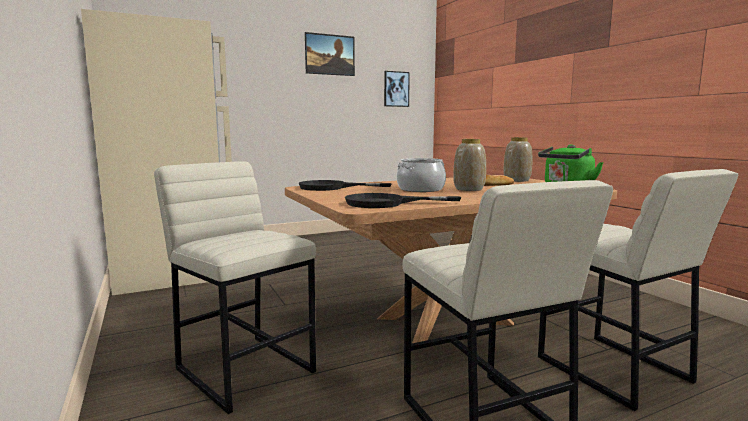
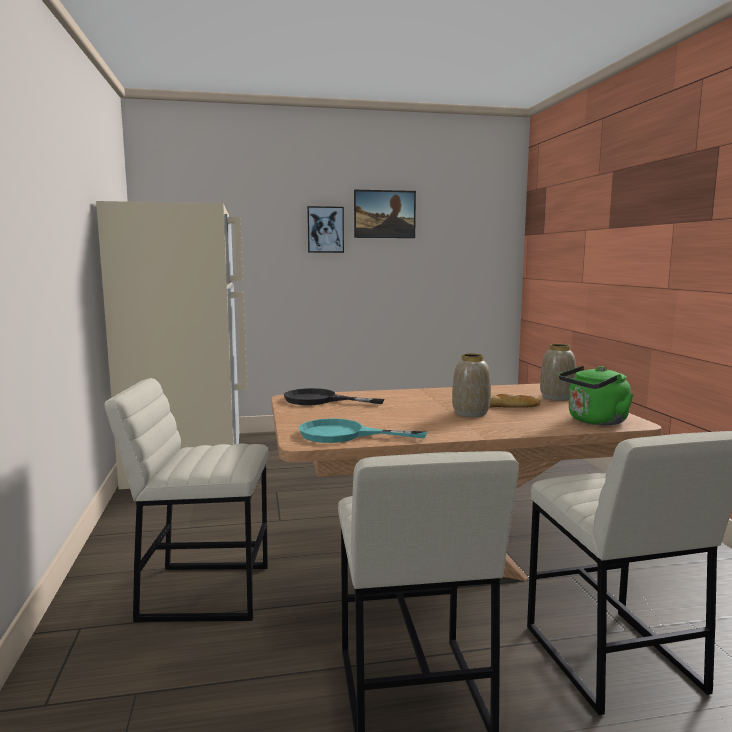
camera: 15 degrees right, 0 degrees up
beige chair [154,161,316,414] -> beige chair turned 60 degrees counterclockwise [105,378,269,622]
black frying pan [345,193,461,208] -> turquoise frying pan [299,418,427,443]
picture [384,71,410,107] -> picture moved to [307,206,344,253]
cooking pot [397,158,446,192] -> none

